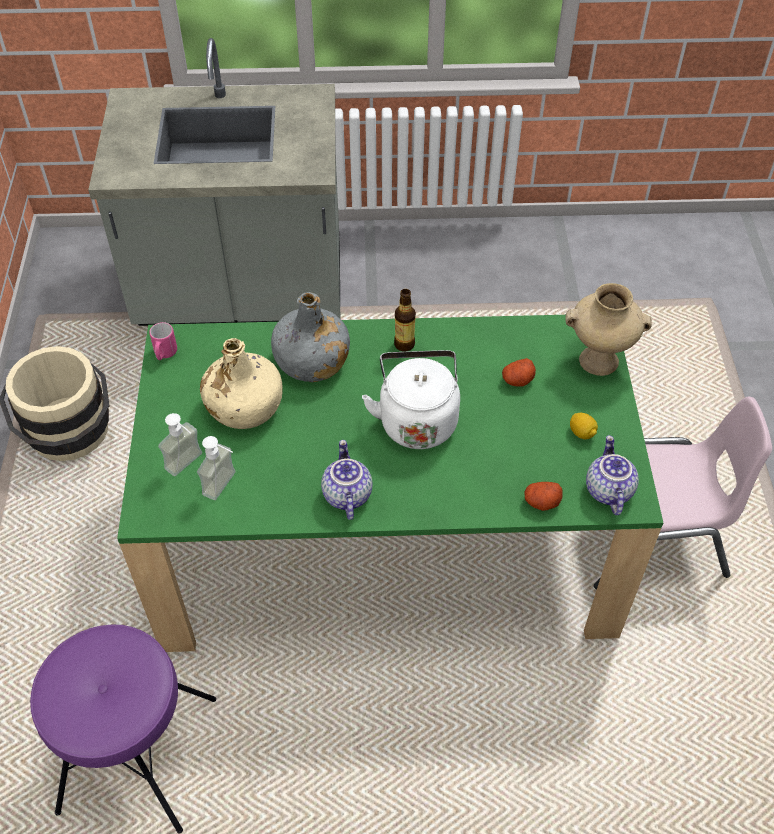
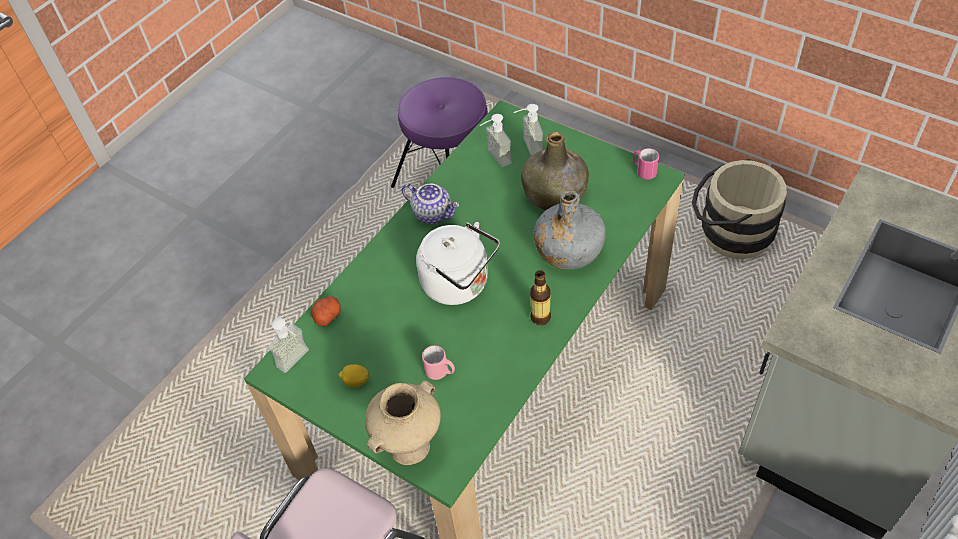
camera: 130 degrees right, 0 degrees up
beige bottle [200,338,283,429] -> green bottle [521,132,589,211]
potato [502,358,536,386] -> pink mug [422,345,455,380]
teapot [586,435,639,515] -> soap dispenser [268,318,309,373]

